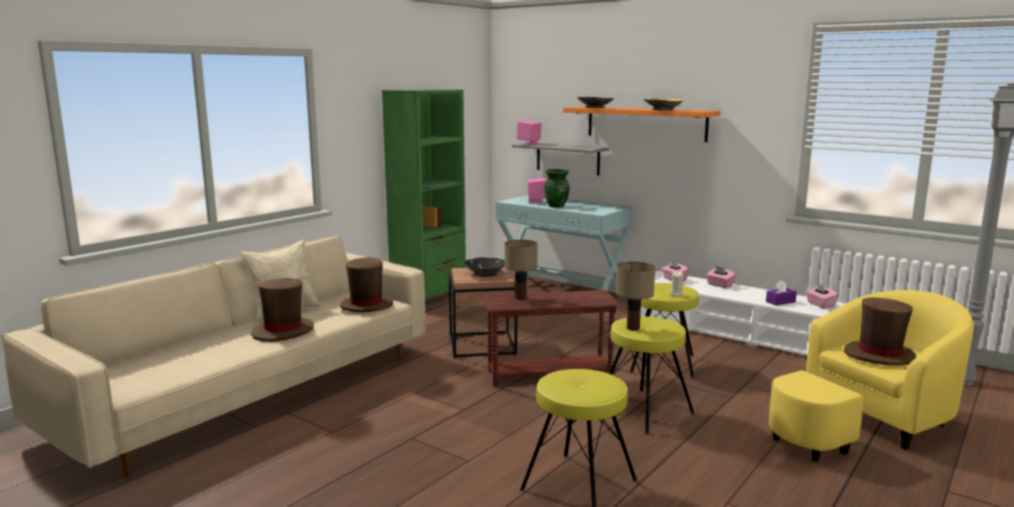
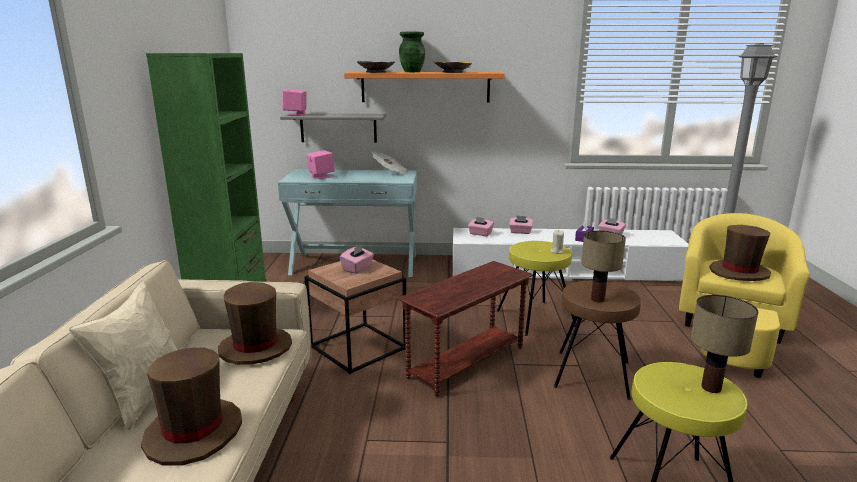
camera: 35 degrees left, 5 degrees up
black bowl [464,257,505,277] -> pink tissue box [340,244,374,274]
table lamp [505,240,538,300] -> table lamp moved to [691,295,758,393]
green vase [544,169,569,208] -> green vase moved to [399,32,425,72]
yellow stool [609,316,695,434] -> brown stool [554,281,641,400]
none -> newspaper [371,151,408,175]

